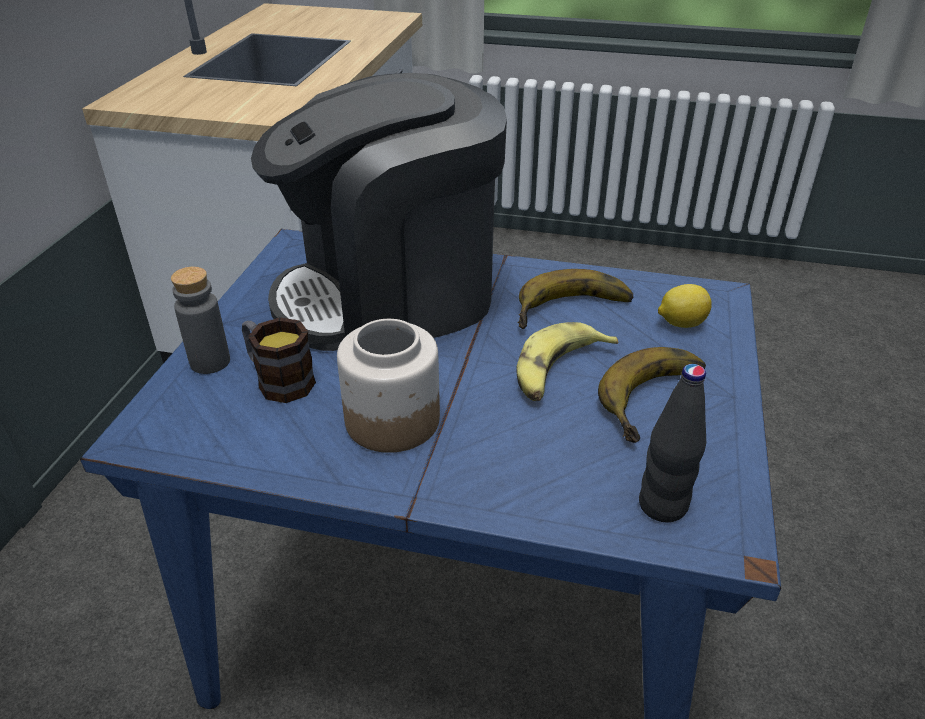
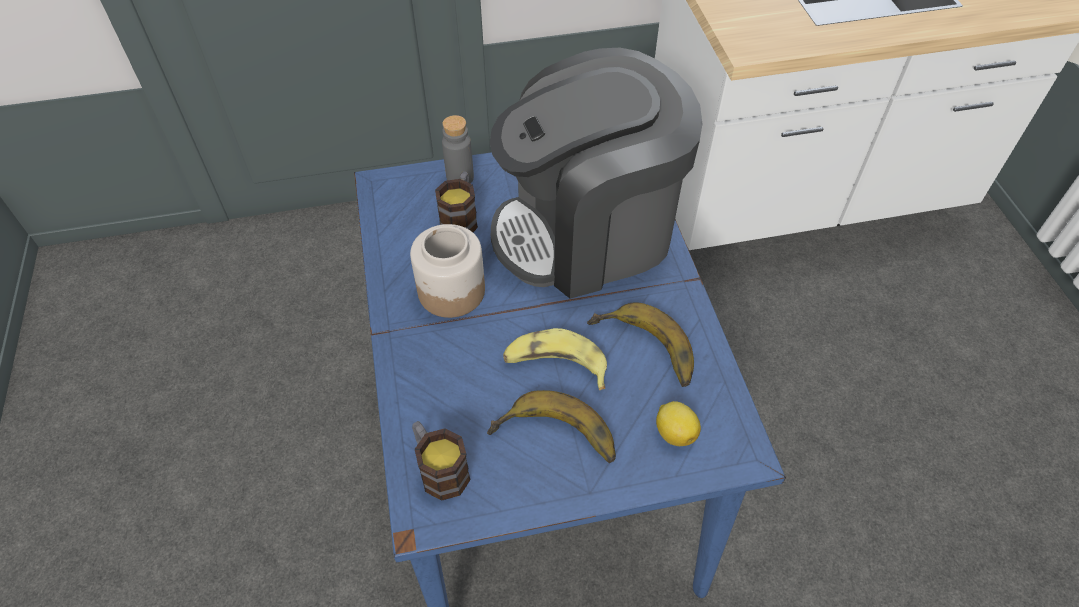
camera: 65 degrees right, 15 degrees up
coffee machine [251,73,507,351] -> coffee machine turned 60 degrees counterclockwise [490,48,702,299]
black bottle [639,364,706,522] -> mug [412,421,471,501]

